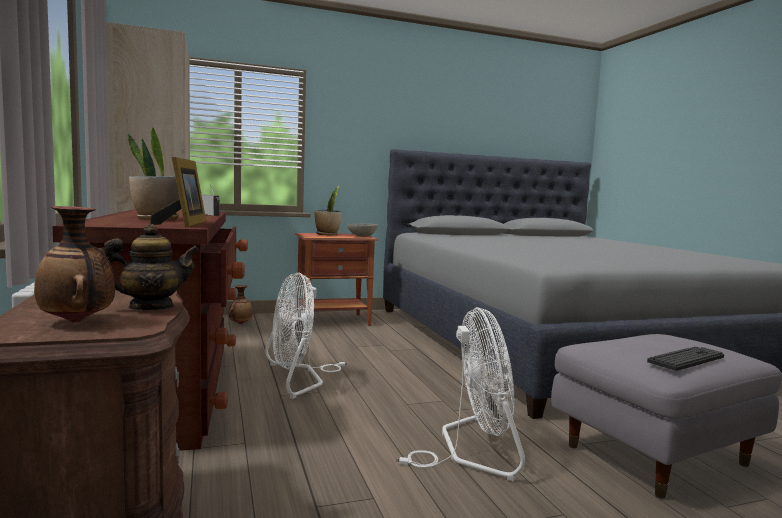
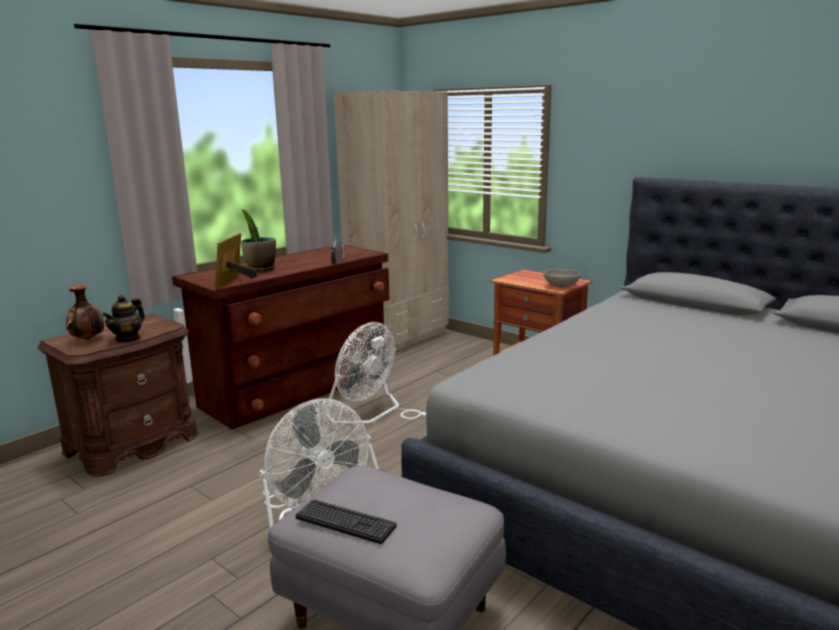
camera: 60 degrees right, 10 degrees up
teapot [104,224,199,310] -> teapot turned 75 degrees clockwise [102,295,145,343]
picture frame [150,157,206,228] -> picture frame turned 135 degrees clockwise [215,233,258,289]
vase [229,285,253,324] -> none
potted plant [314,185,342,235] -> none

